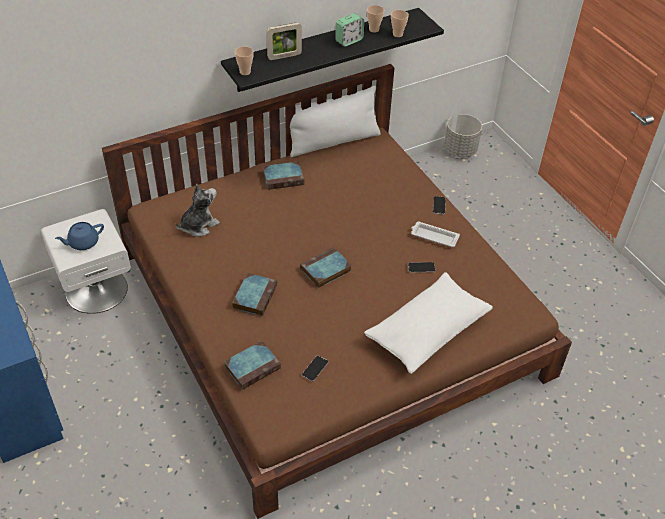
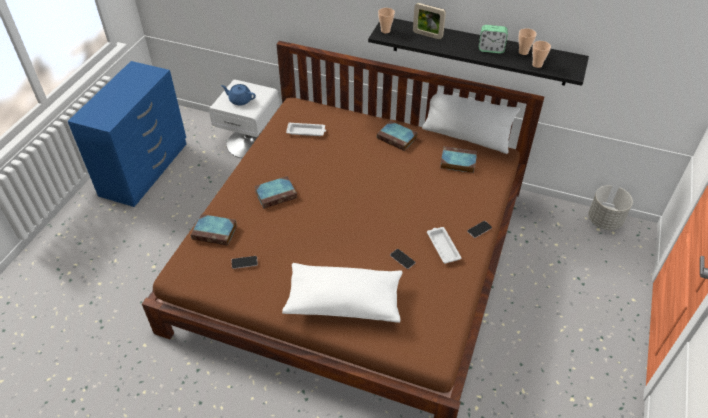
camera: 50 degrees right, 0 degrees up
plush toy [175,184,220,237] -> white tray [286,122,326,136]
book [300,247,351,288] -> book moved to [440,146,477,173]

